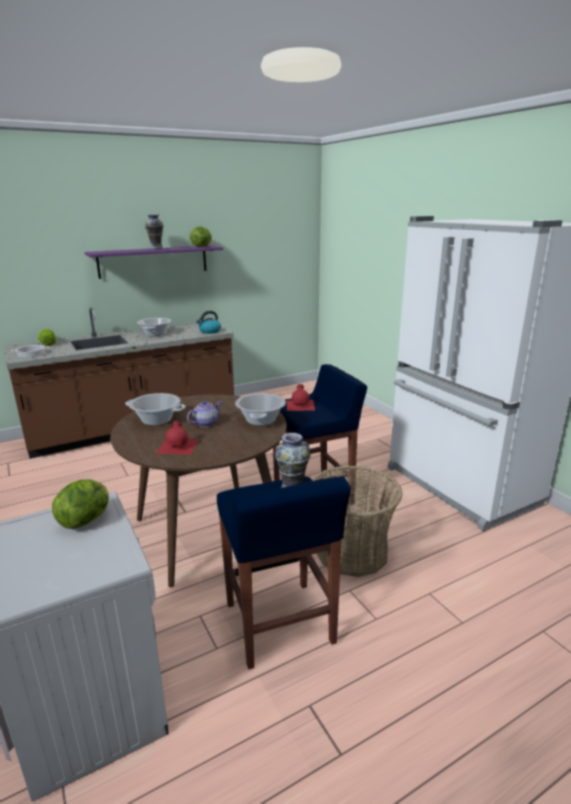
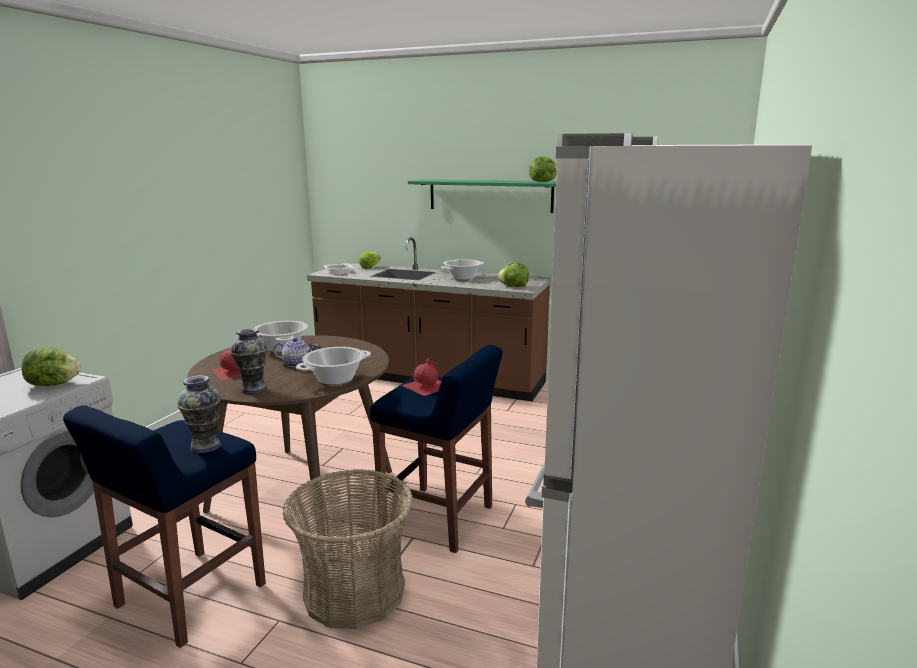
camera: 50 degrees right, 5 degrees down
purple shelf [84,245,223,279] -> green shelf [408,179,556,213]
vase [145,214,163,250] -> vase moved to [230,328,268,394]
kettle [196,311,221,334] -> lettuce [498,263,529,287]

